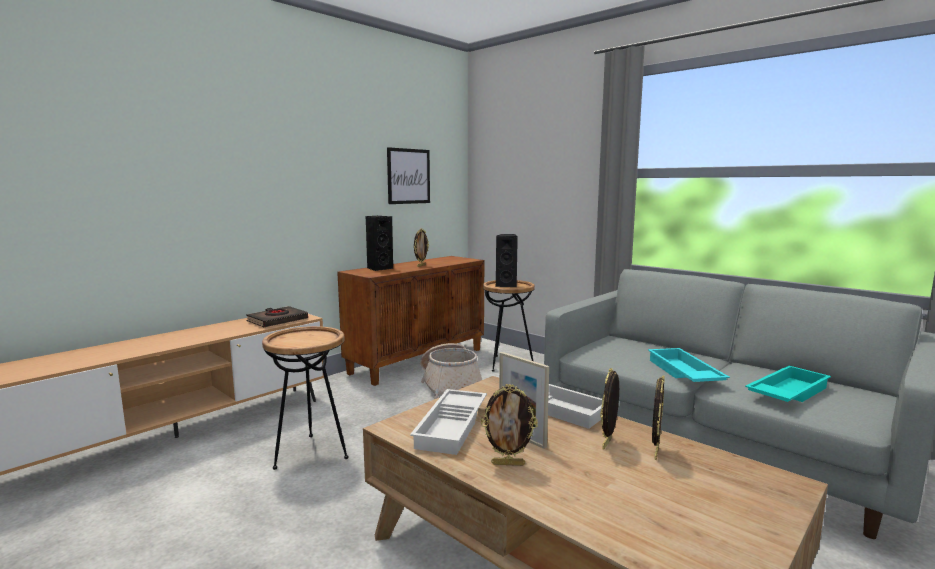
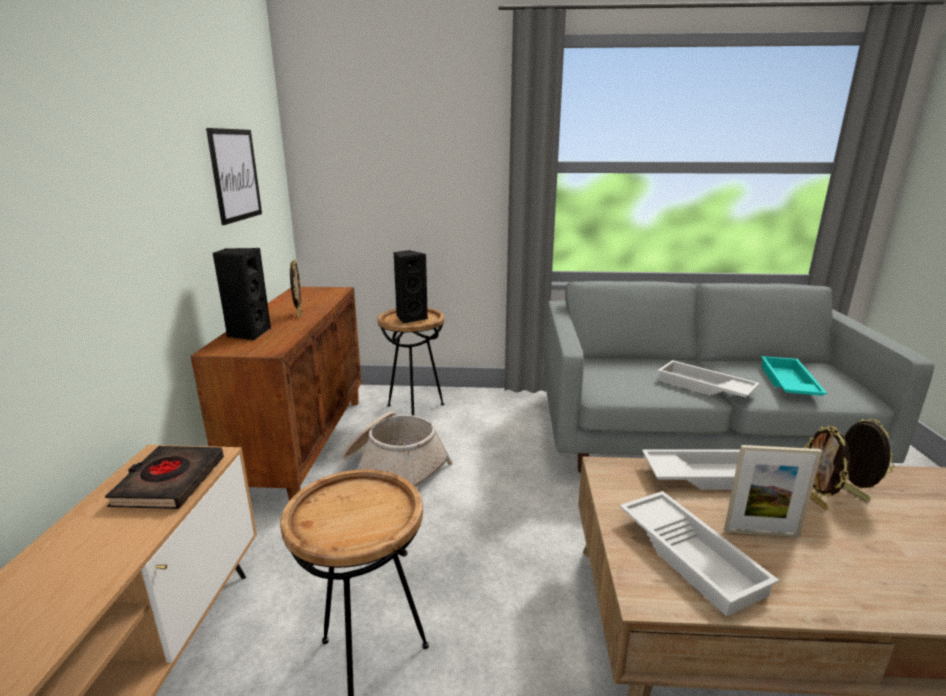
camera: 40 degrees left, 10 degrees up
picture frame [481,384,538,466] -> none
turquoise tray [648,348,730,382] -> white tray [658,360,760,398]

